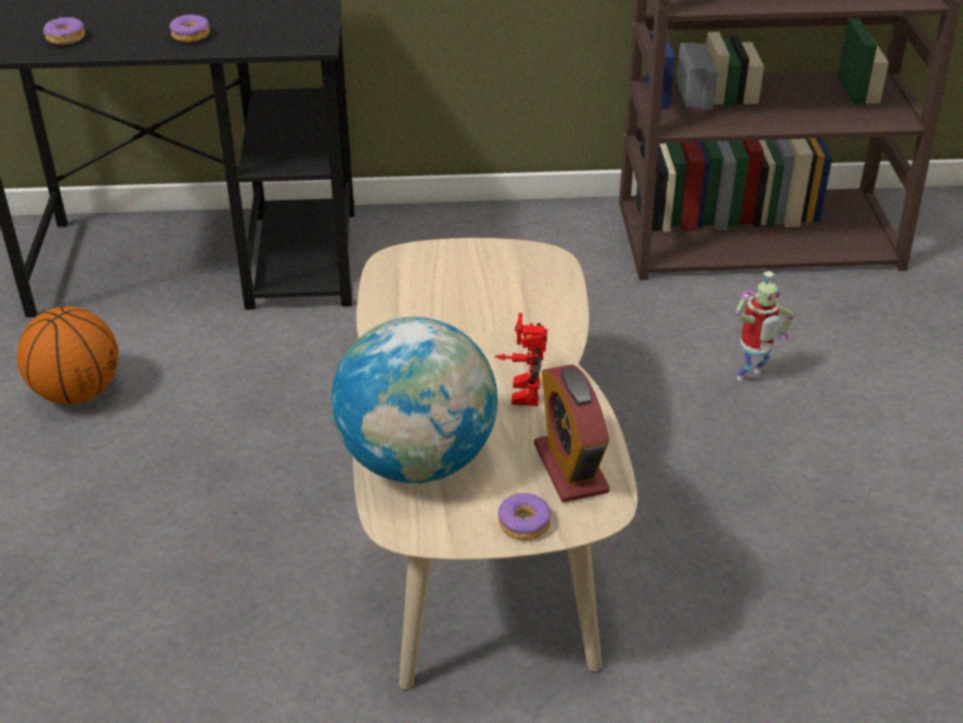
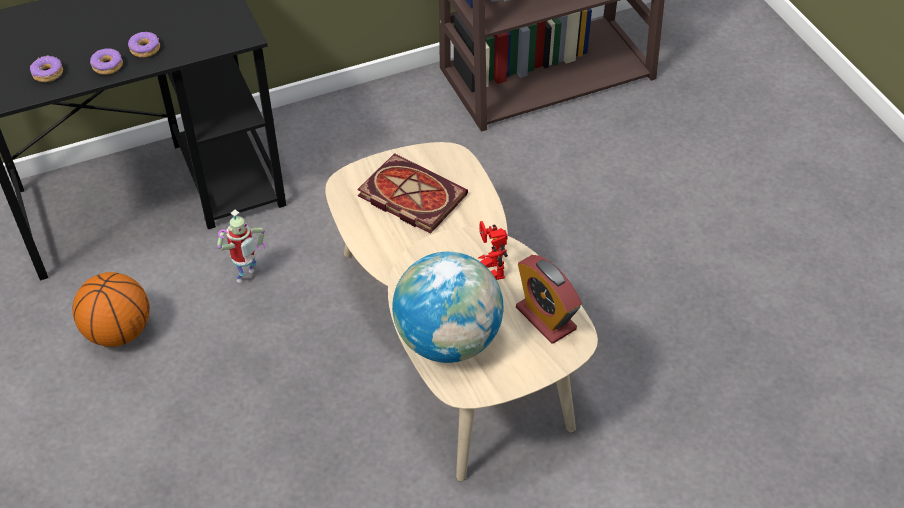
camera: 20 degrees left, 10 degrees up
donut [498,493,551,540] -> donut moved to [90,48,123,75]
toy robot [735,271,794,381] -> toy robot moved to [217,210,266,282]
none -> book [357,153,468,234]

